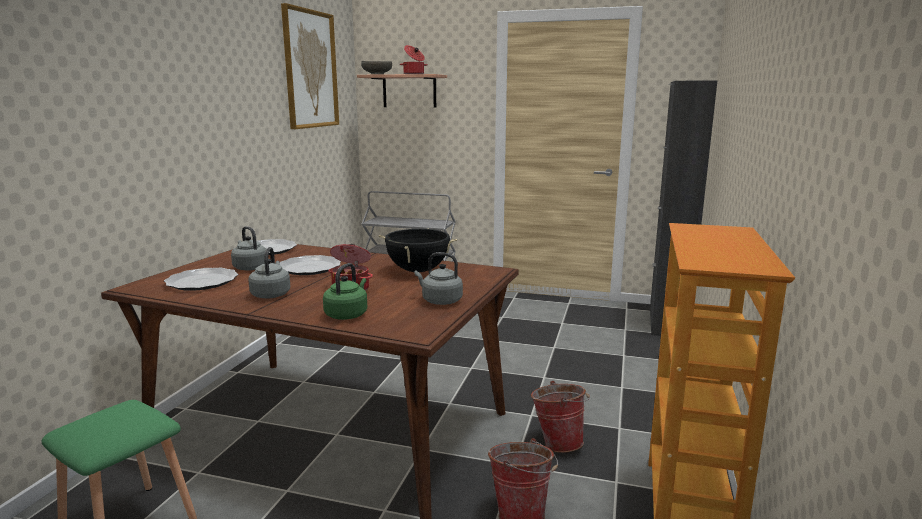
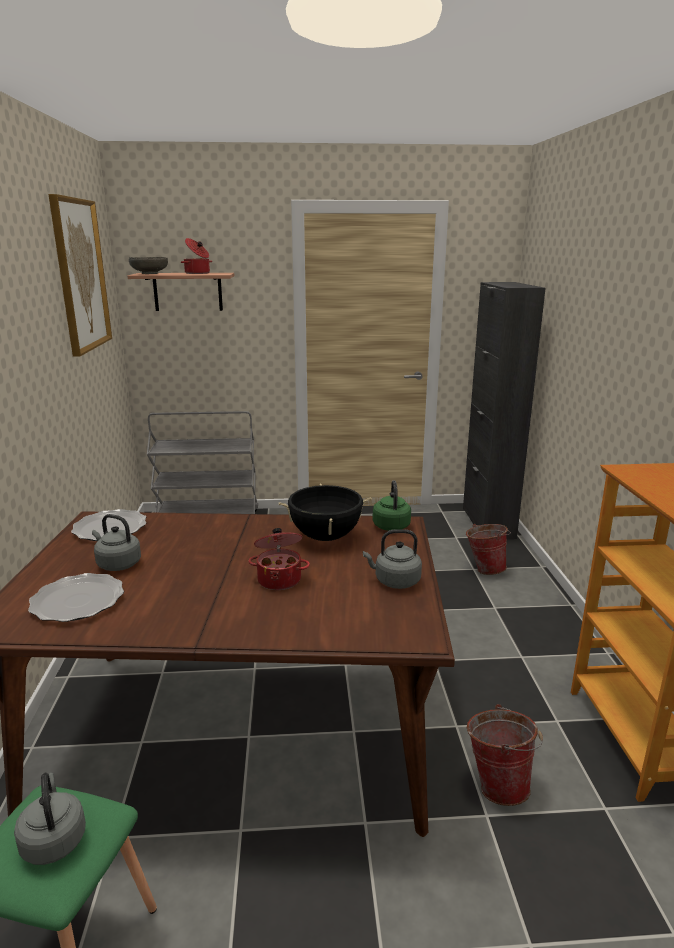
camera: 20 degrees left, 5 degrees up
grey kettle [248,247,290,298] -> grey kettle moved to [14,772,86,865]
plate [279,255,341,275] -> none
green kettle [323,263,367,320] -> green kettle moved to [373,480,411,531]
bucket [531,381,590,453] -> bucket moved to [466,524,511,575]

